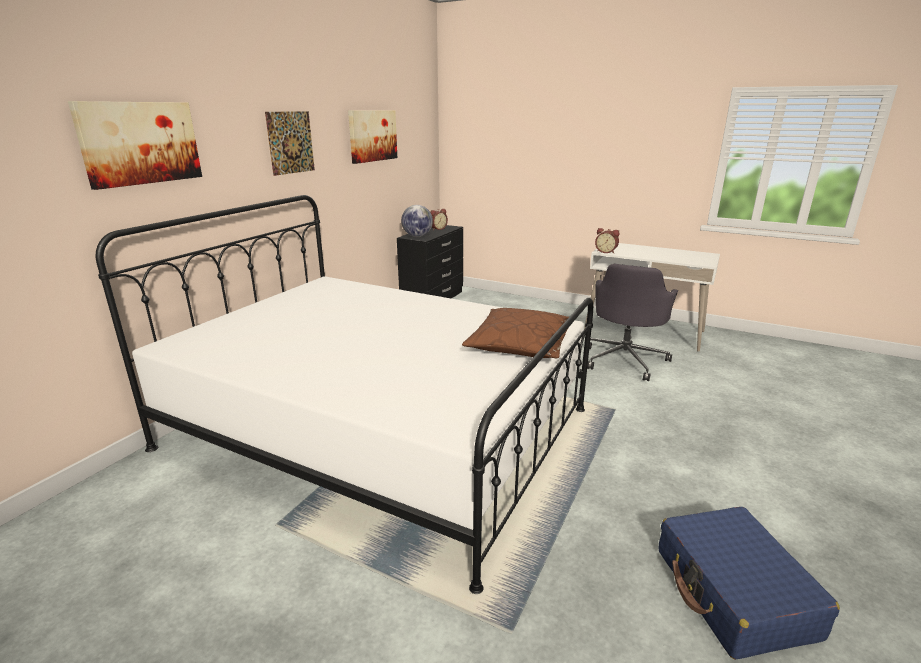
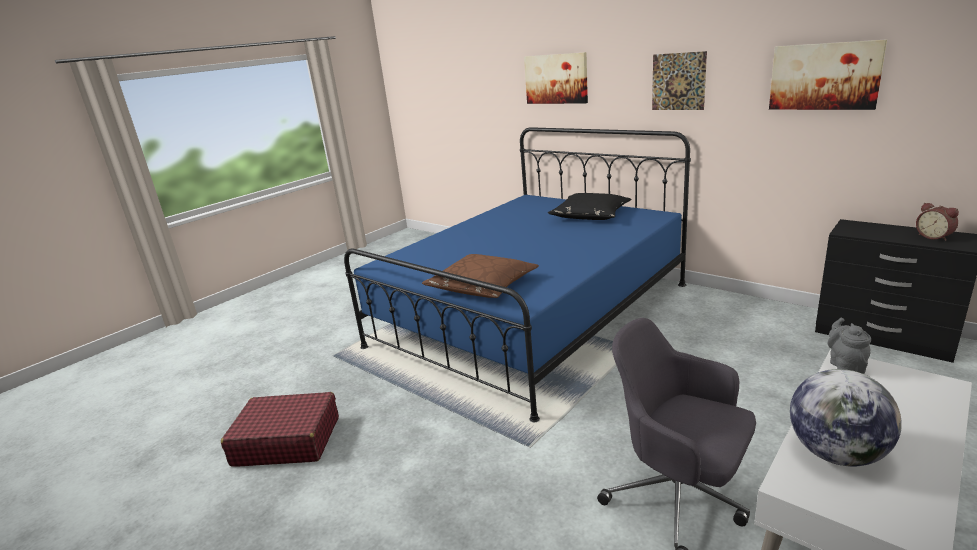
camera: 105 degrees right, 0 degrees up
white bed [95,195,593,594] -> blue bed [344,127,691,422]
globe [401,205,433,237] -> globe moved to [790,369,902,466]
alarm clock [595,228,620,253] -> grey teapot [827,318,871,374]
blue suitcase [658,507,840,660] -> red suitcase [221,392,339,467]
none -> black pillow [548,193,631,220]

